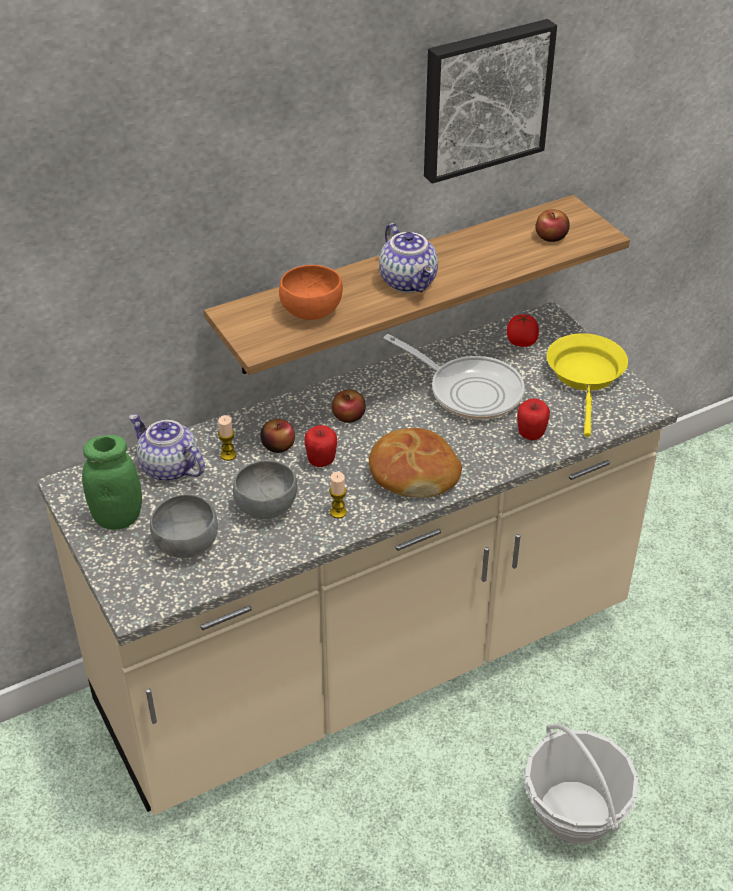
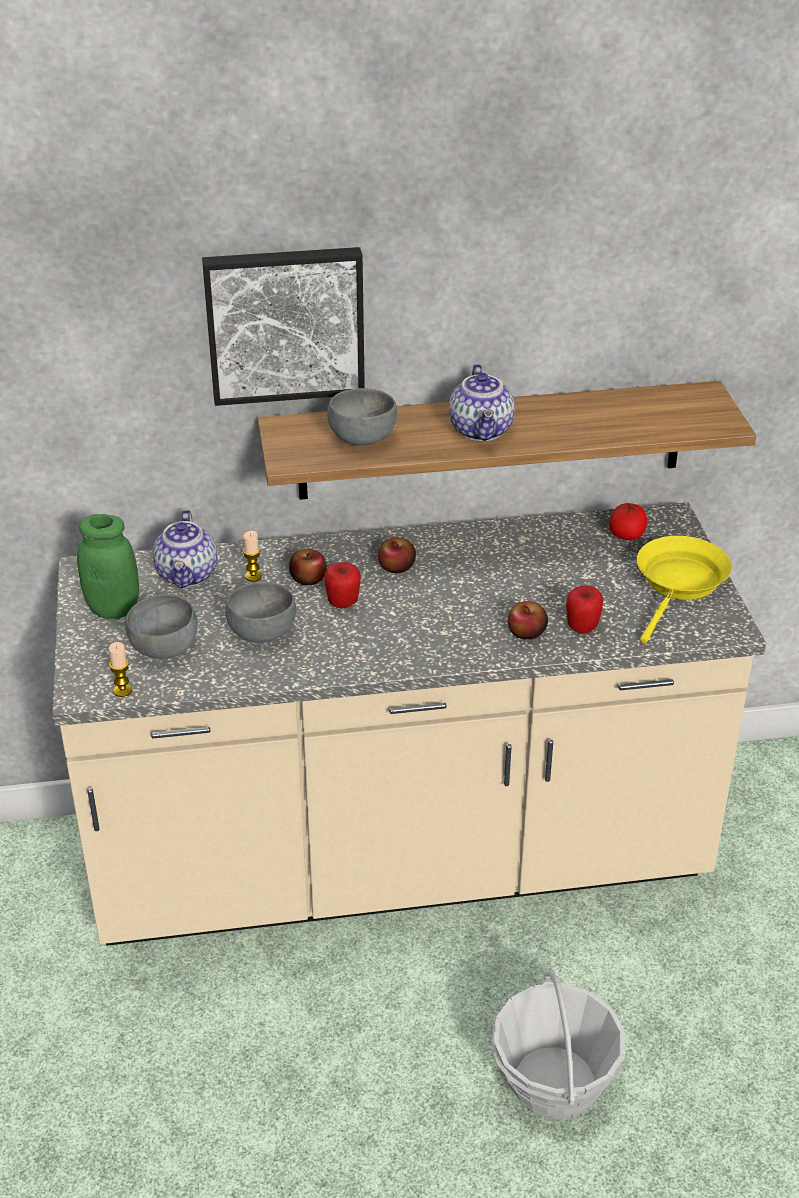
camera: 20 degrees right, 5 degrees down
teapot [129,414,205,482] -> teapot turned 150 degrees counterclockwise [153,510,218,588]
orange bowl [279,265,343,320] -> grey bowl [327,388,397,445]
candle [329,472,347,518] -> candle moved to [109,642,132,697]
bread [369,428,462,498] -> none
frying pan [384,334,525,420] -> none
picture [424,19,557,184] -> picture moved to [202,247,365,406]
apple [535,209,570,242] -> apple moved to [508,601,548,640]

